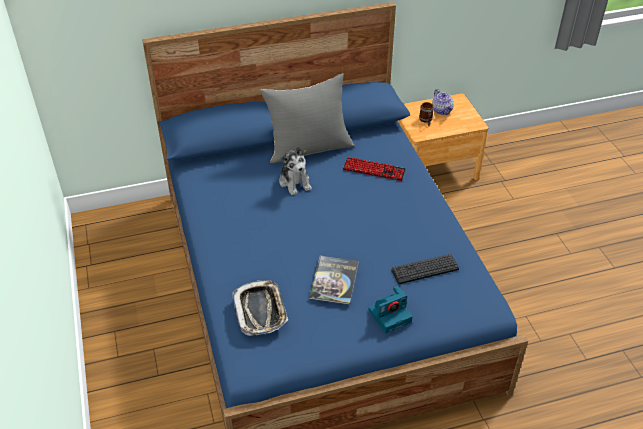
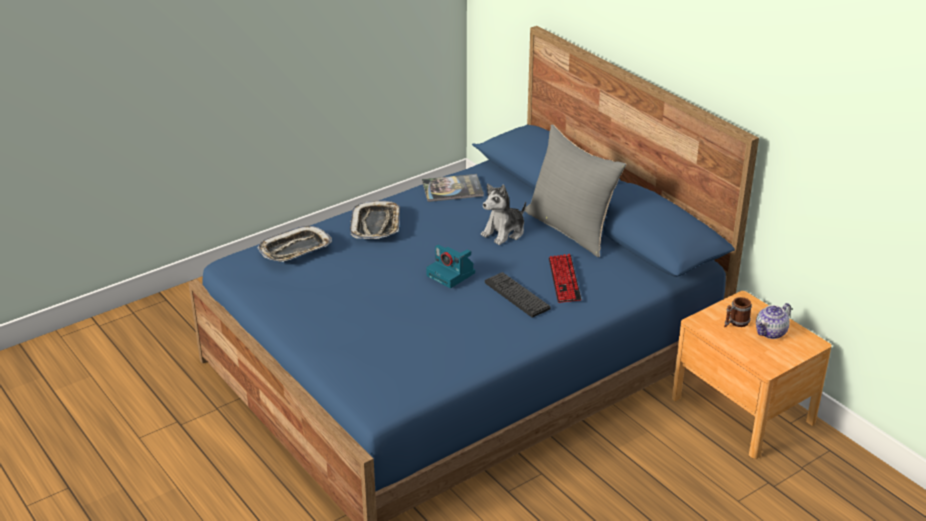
camera: 70 degrees right, 10 degrees down
book [309,256,359,305] -> book moved to [422,174,484,202]
camera [368,286,413,333] -> camera moved to [426,245,475,288]
keyboard [391,254,459,284] -> keyboard moved to [485,272,551,317]
none -> tray [350,201,400,239]

